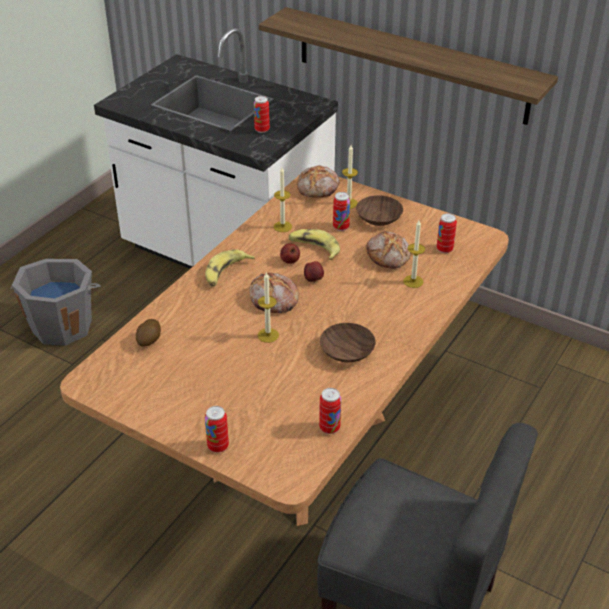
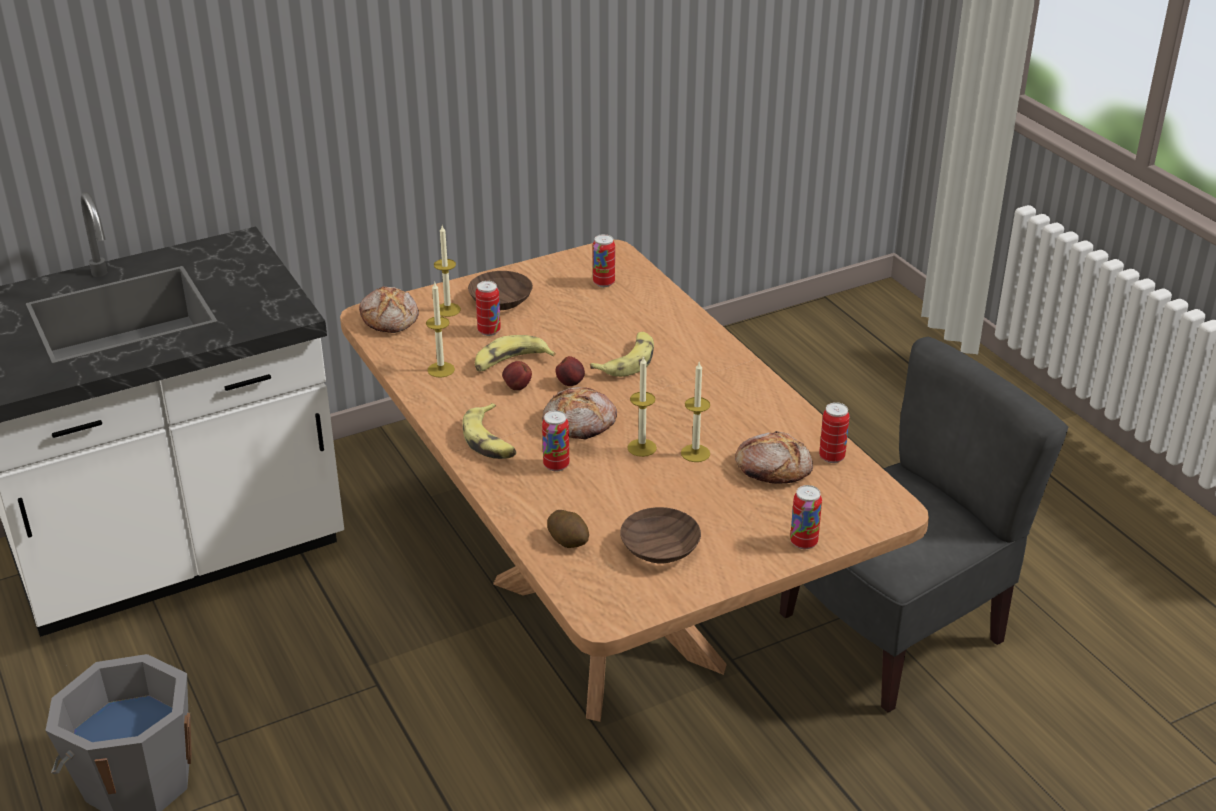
camera: 60 degrees left, 5 degrees down
can [254,96,270,133] -> can moved to [542,410,569,471]
shelf [259,7,558,125] -> none
brown bowl [320,323,376,363] -> brown bowl moved to [620,507,701,563]
bread [367,231,411,269] -> bread moved to [735,431,813,484]
candle [403,220,425,288] -> candle moved to [681,362,710,462]
none -> banana [590,332,654,377]

